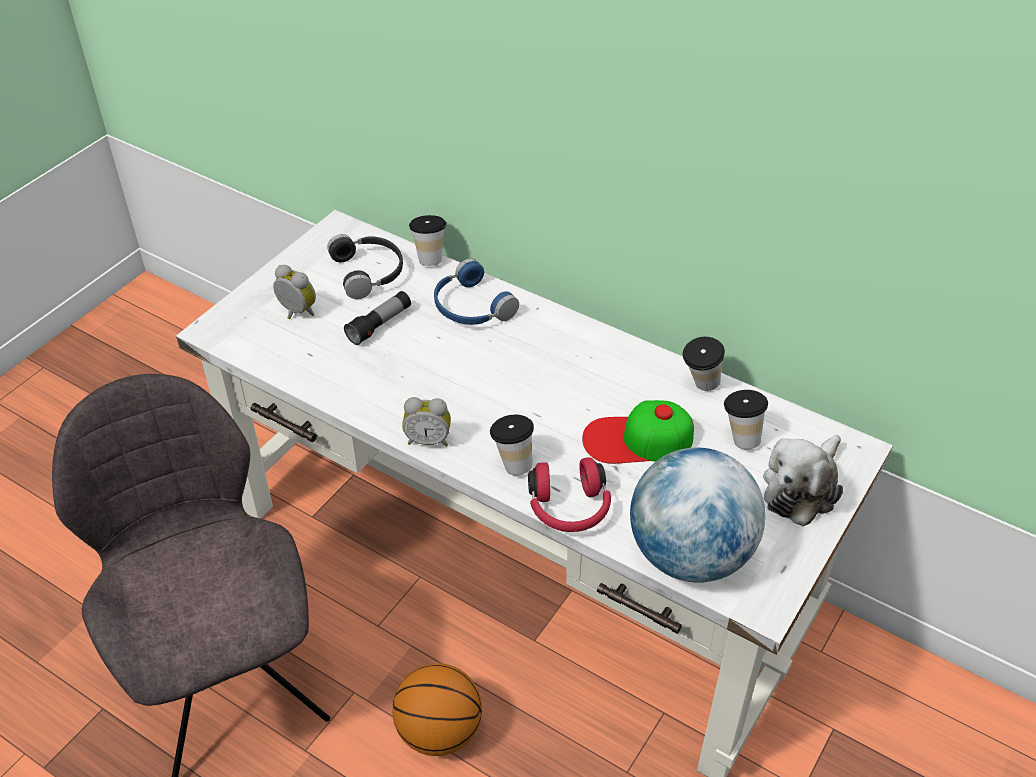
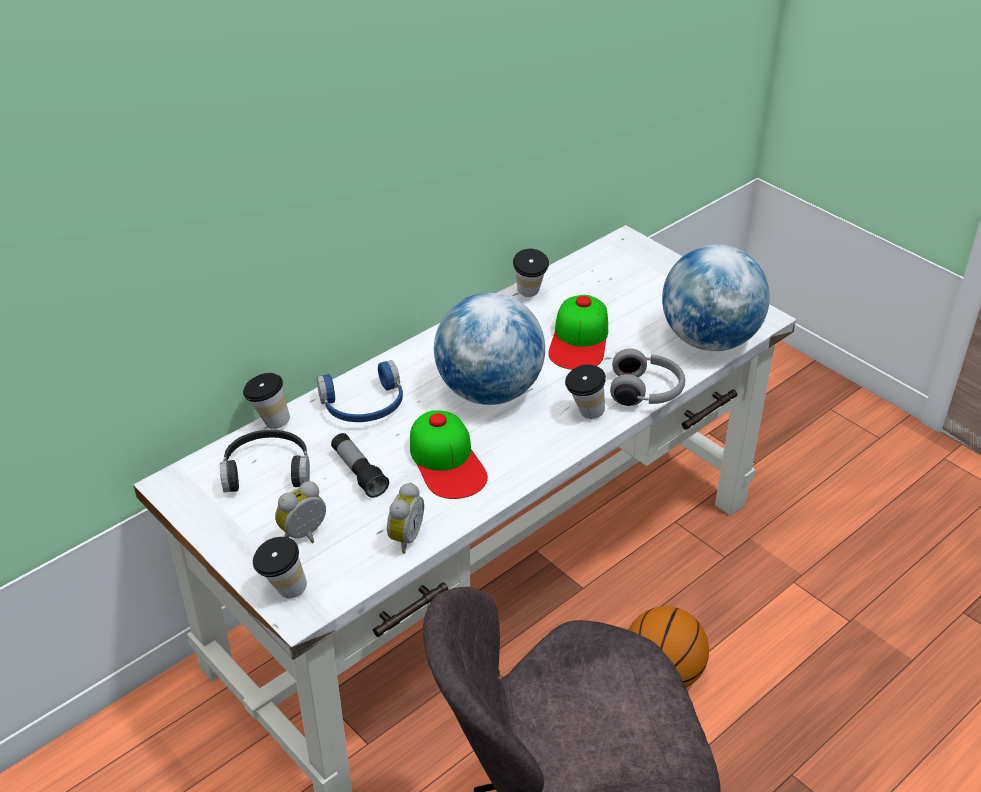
camera: 75 degrees left, 5 degrees down
alarm clock [402,397,451,447] -> alarm clock moved to [387,483,424,554]
red headphones [528,458,611,532] -> grey headphones [610,348,685,406]
cup [724,390,768,449] -> cup moved to [253,537,307,598]
plush toy [763,435,843,526] -> none
none -> cap [410,410,488,499]
none -> globe [434,293,545,405]

